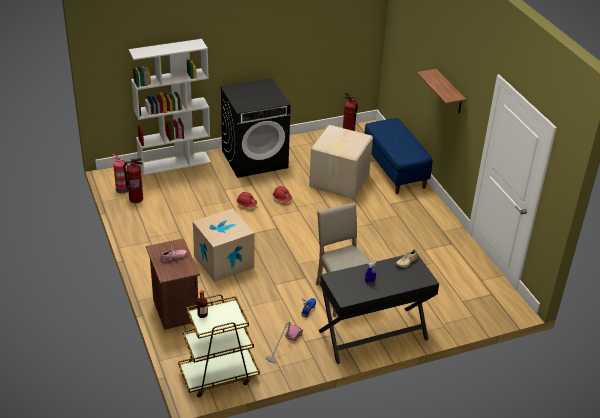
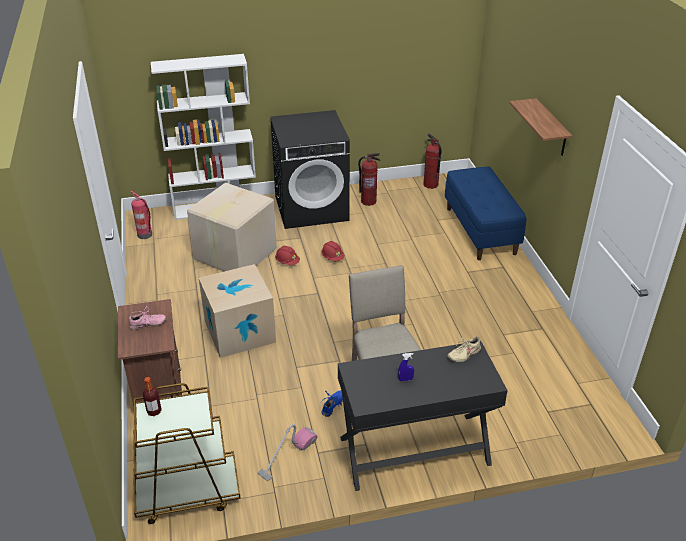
camera: 10 degrees right, 0 degrees up
fire extinguisher [123,158,143,203] -> fire extinguisher moved to [358,153,380,206]
cardboard box [309,125,373,199] -> cardboard box moved to [187,182,277,272]

